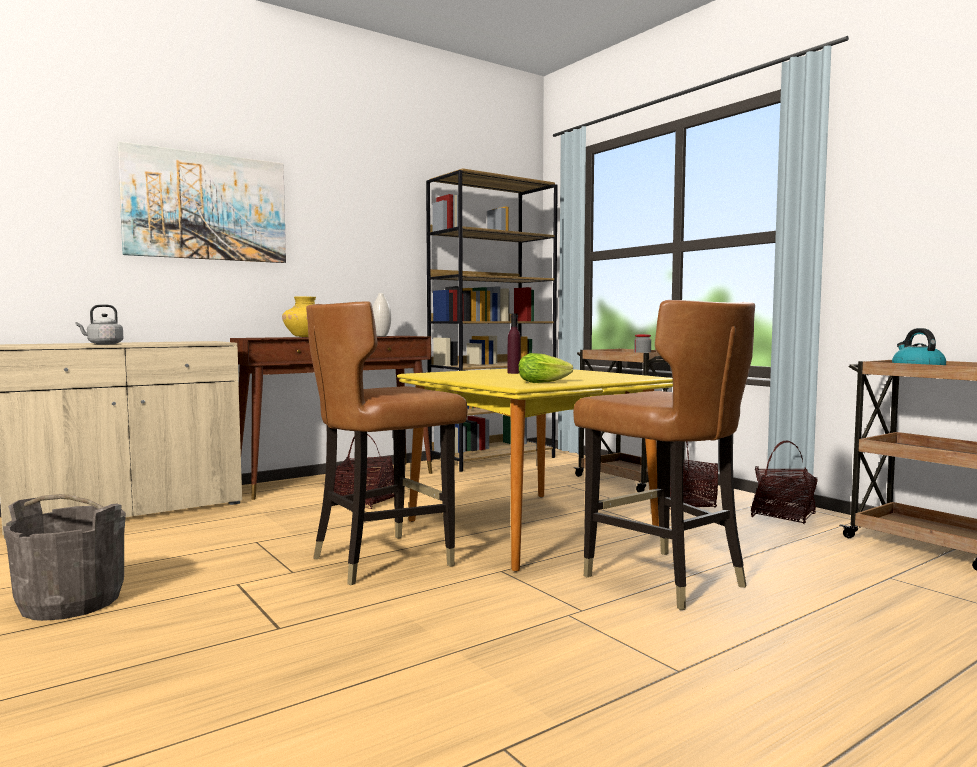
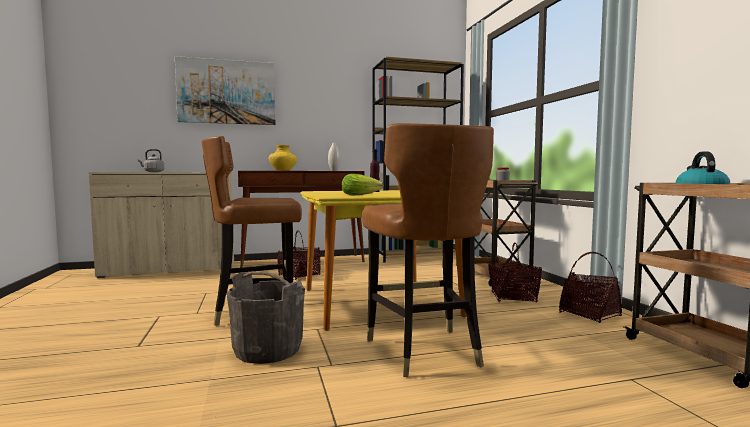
camera: 20 degrees right, 0 degrees up
grey bucket [3,494,126,621] -> grey bucket moved to [227,271,305,364]

